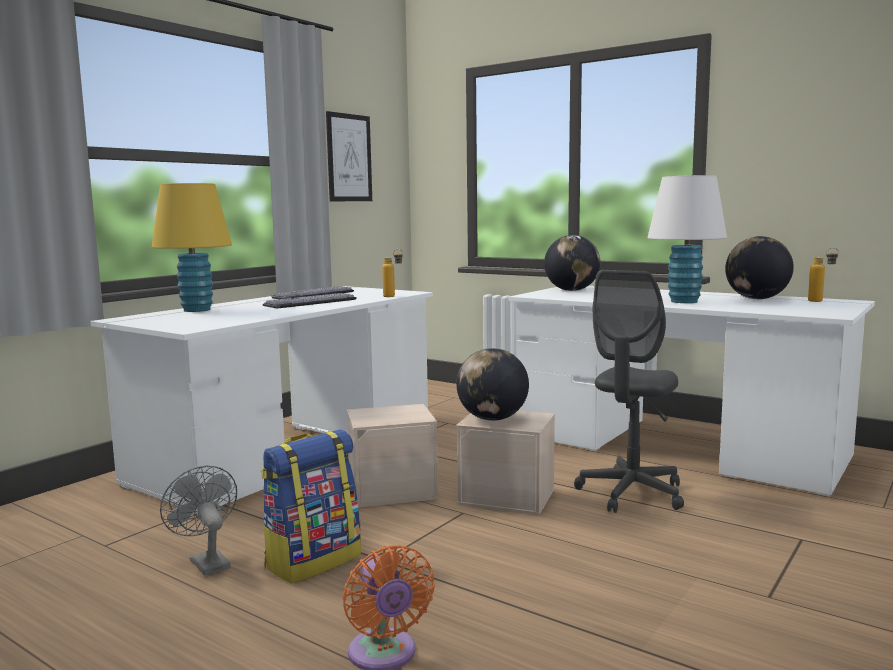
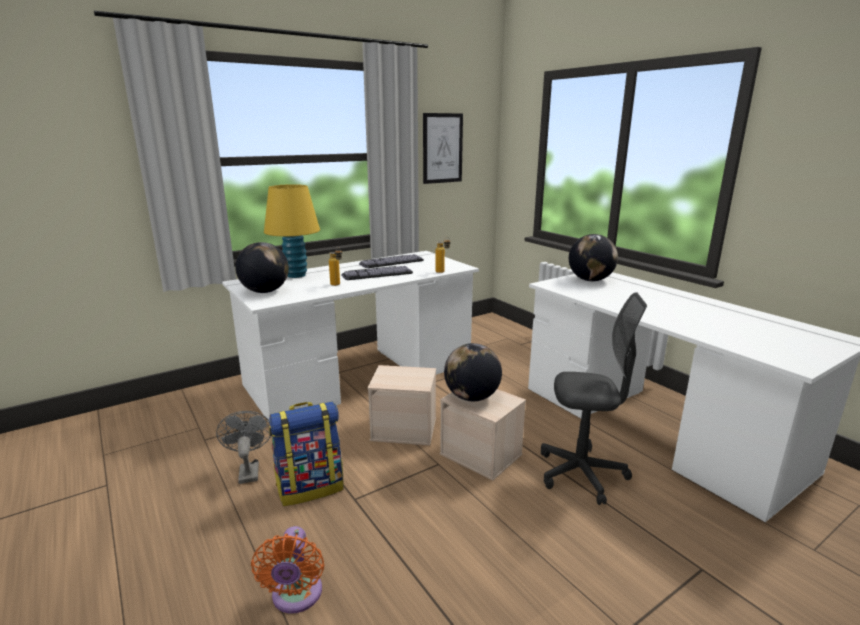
camera: 20 degrees right, 10 degrees up
grey office chair [574,270,684,513] -> grey office chair turned 135 degrees counterclockwise [541,292,647,505]
white table lamp [647,175,727,303] -> none
globe [725,236,794,299] -> globe moved to [235,242,289,293]
bottle [808,248,839,302] -> bottle moved to [329,247,342,286]

